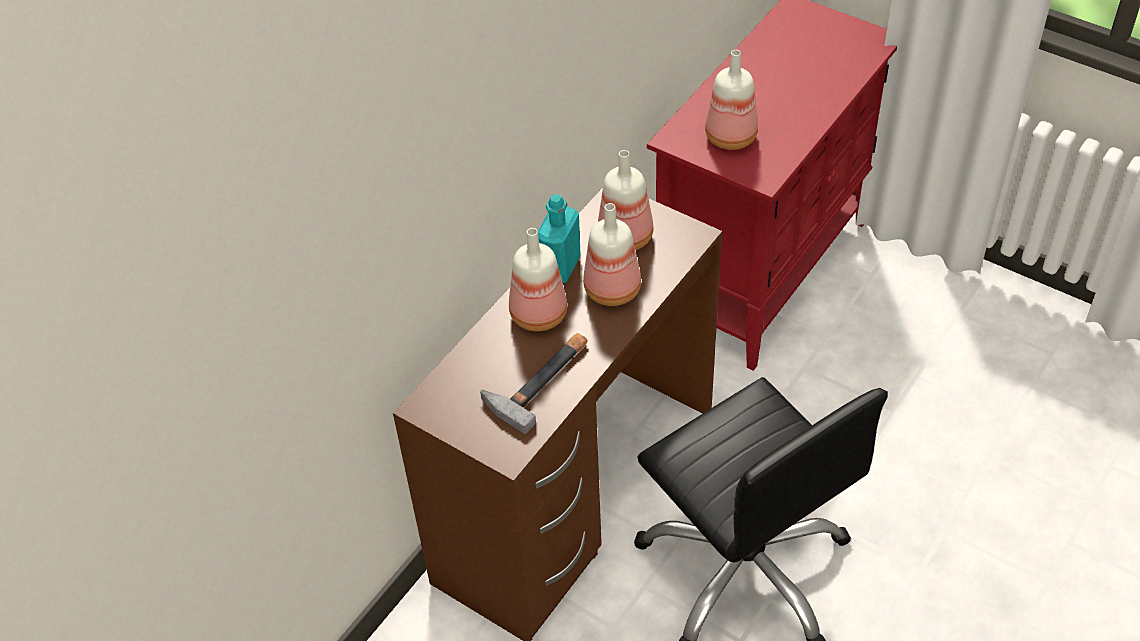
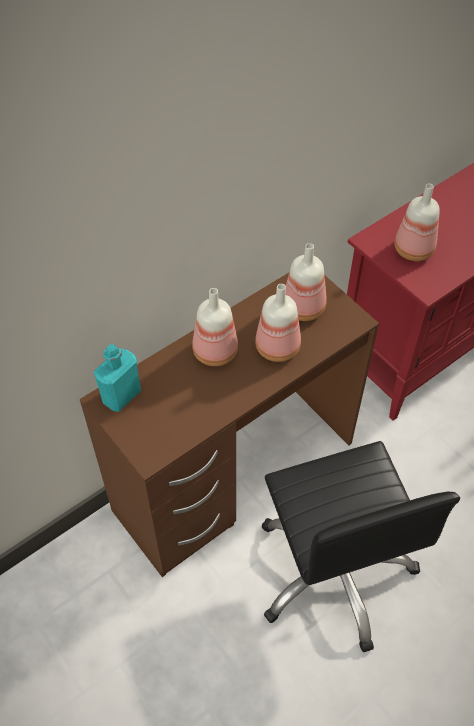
camera: 15 degrees right, 5 degrees up
hammer [480,333,587,434] -> none
turquoise bottle [538,194,581,283] -> turquoise bottle moved to [94,344,141,412]

